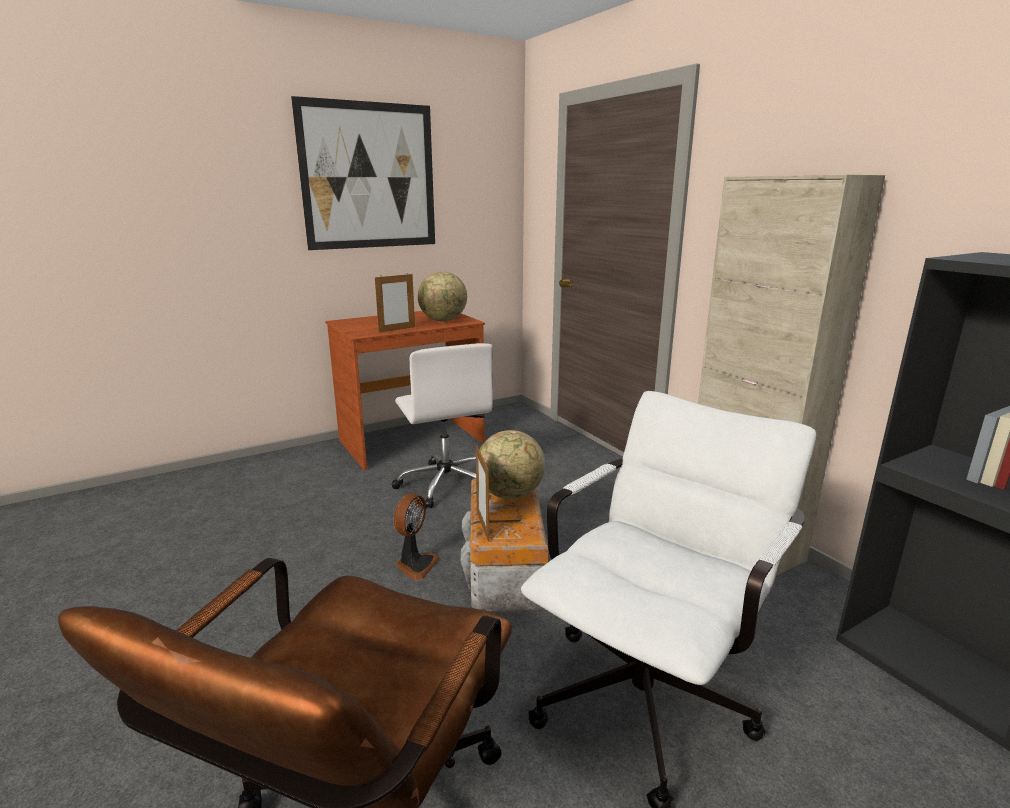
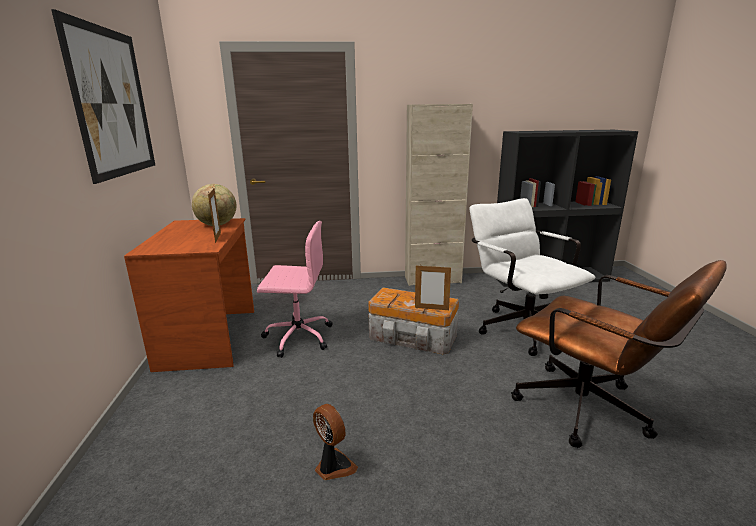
camera: 65 degrees left, 0 degrees up
white office chair [392,343,493,508] -> pink office chair [257,221,332,358]
fan [394,493,441,580] -> fan moved to [313,404,358,480]
globe [479,430,545,499] -> none

